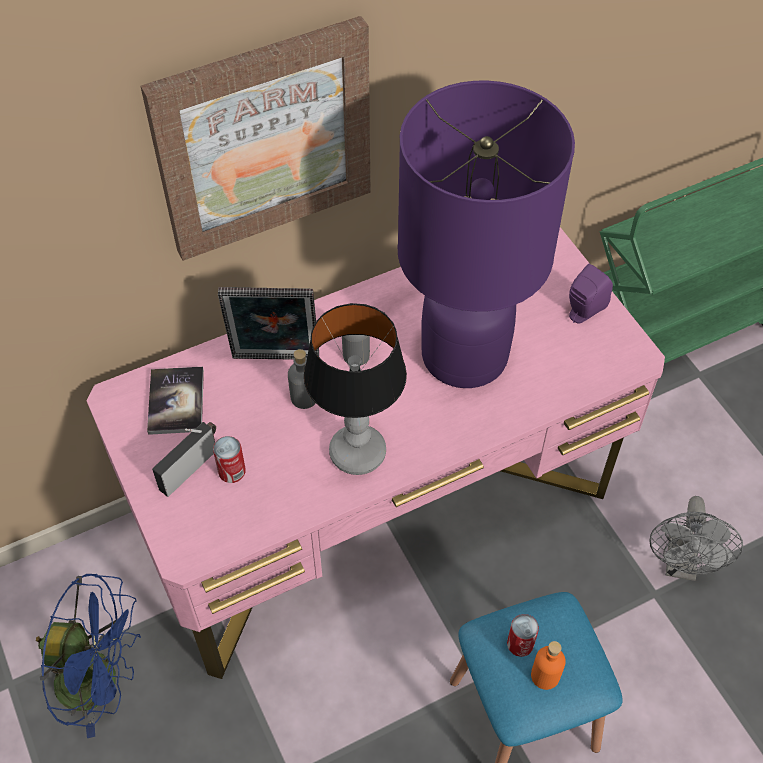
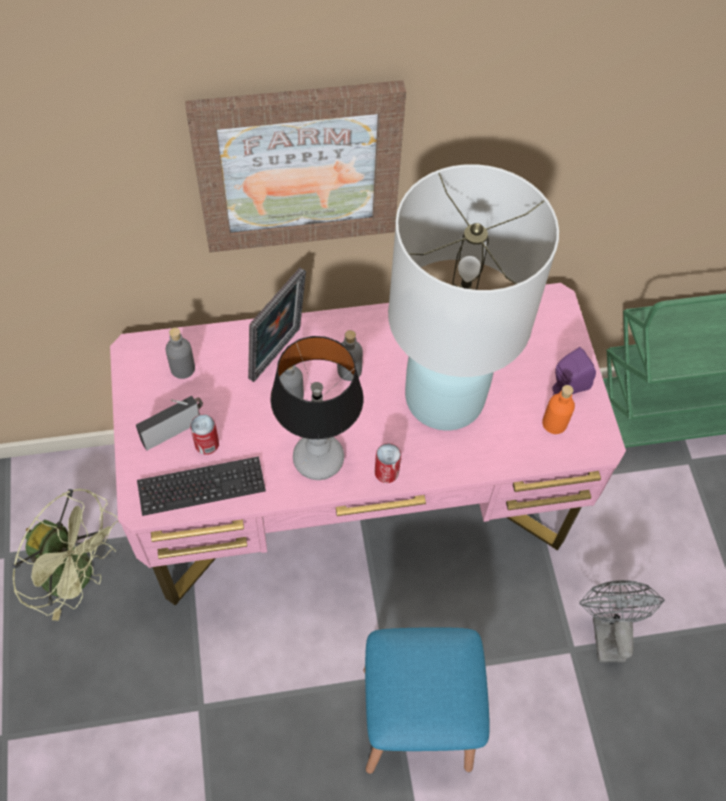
camera: 15 degrees right, 5 degrees up
blue fan [36,574,141,738] -> green fan [12,489,118,621]
book [147,367,204,435] -> grey bottle [166,328,195,379]
picture frame [218,287,319,360] -> picture frame turned 75 degrees counterclockwise [248,268,306,382]
purple table lamp [398,81,575,388] -> white table lamp [388,164,559,431]
can [507,614,539,657] -> can moved to [375,443,401,483]
orange bottle [531,641,566,690] -> orange bottle moved to [542,385,575,434]
grey fan [649,496,743,581] -> grey fan turned 150 degrees clockwise [579,580,665,662]
none -> keyboard [137,456,266,516]

